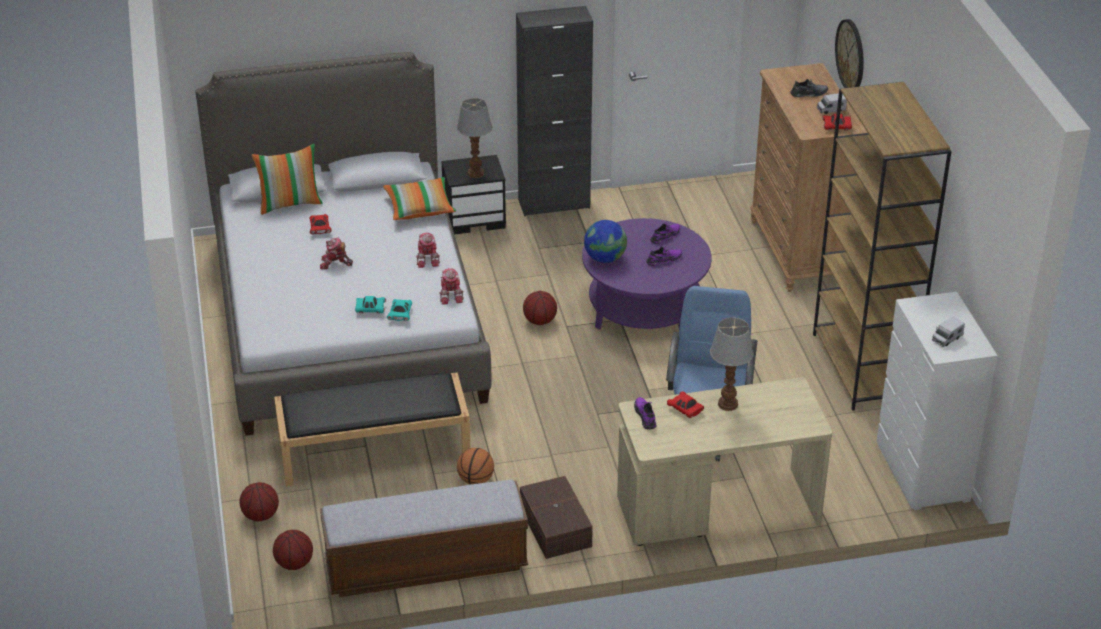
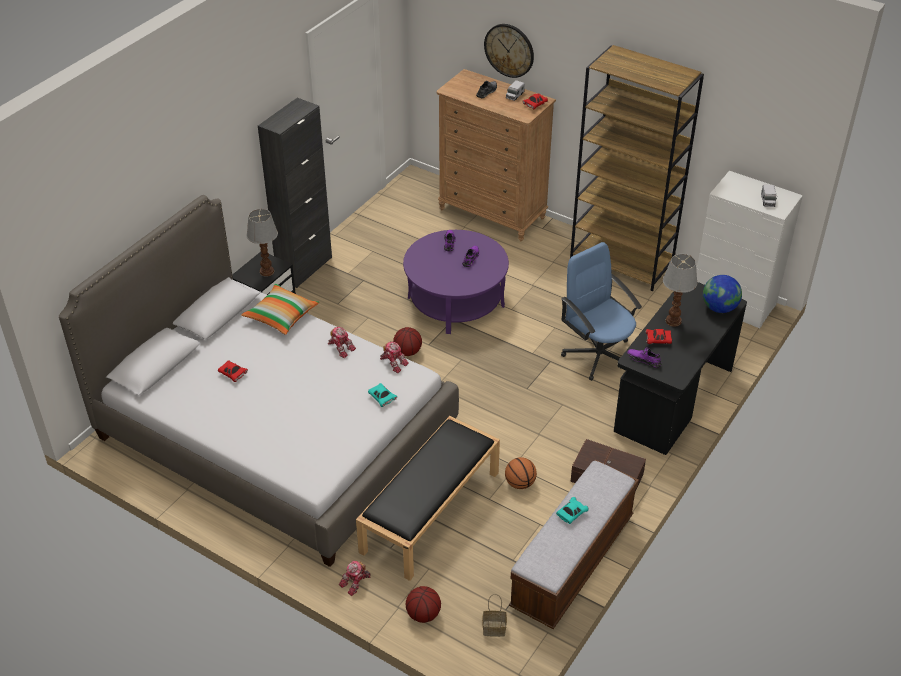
camera: 45 degrees left, 5 degrees up
pillow [252,144,323,215] -> none
basketball [273,530,313,570] -> basket [482,594,507,637]
toy robot [320,238,353,269] -> toy robot moved to [339,560,371,596]
turquoise toy car [355,296,386,313] -> turquoise toy car moved to [556,497,589,524]
globe [584,220,627,263] -> globe moved to [703,275,742,313]
beige desk [617,377,832,546] -> black desk [614,282,747,455]

